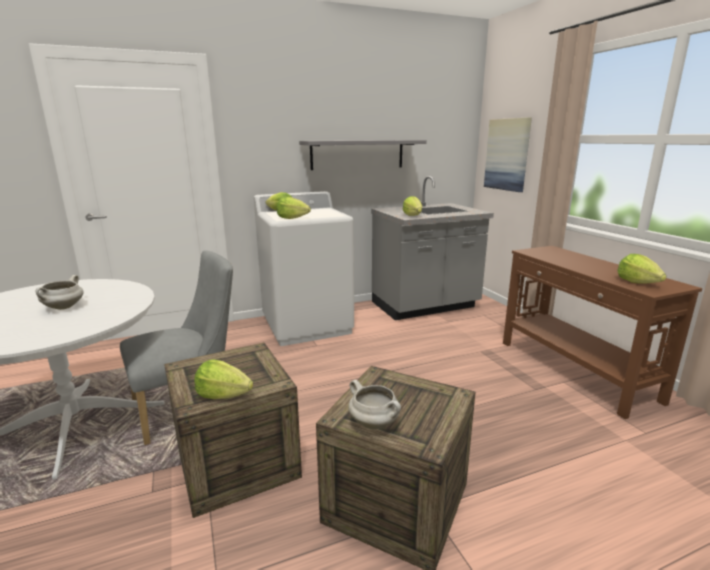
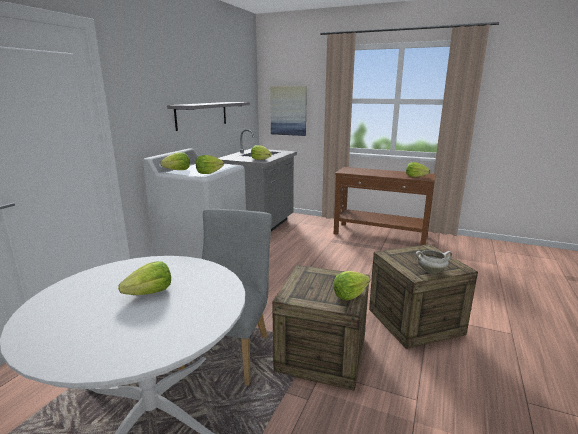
camera: 45 degrees left, 0 degrees up
white cooking pot [36,275,83,310] -> lettuce [118,261,171,295]

